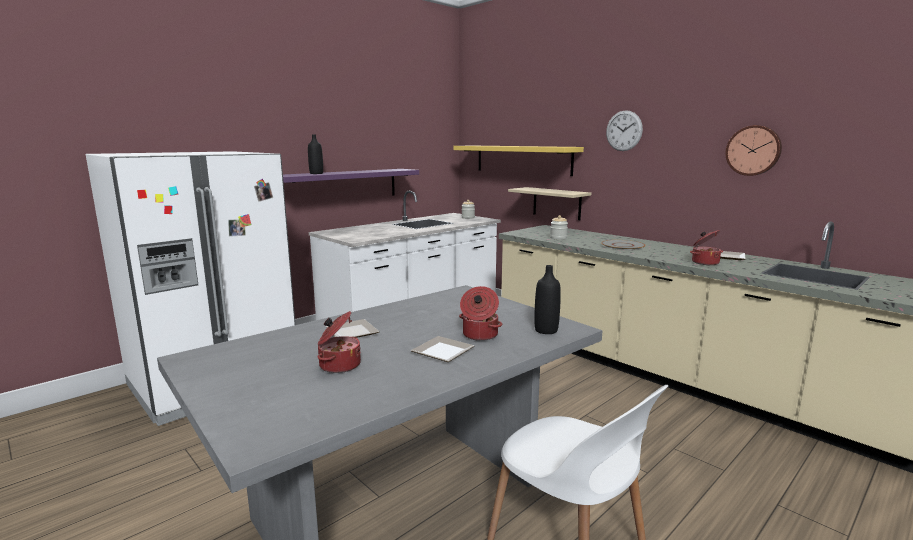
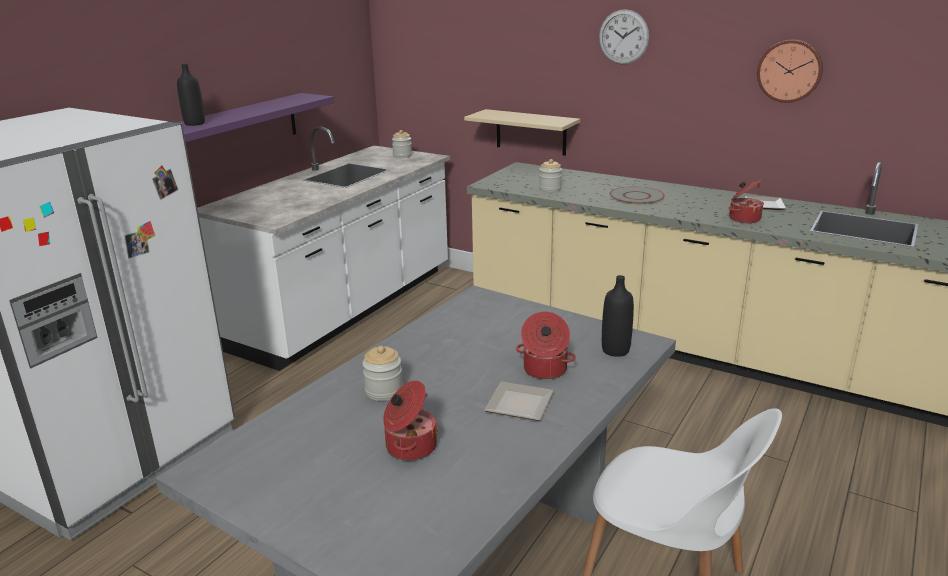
camera: 15 degrees left, 10 degrees up
plate [326,319,380,338] -> jar [362,346,403,401]
yellow shelf [453,146,584,176] -> none

